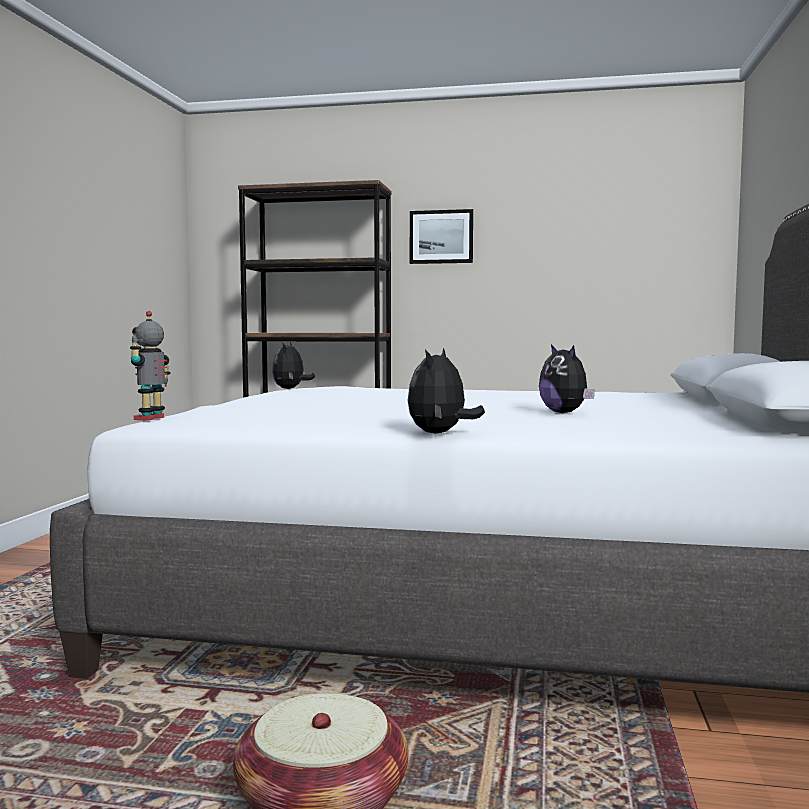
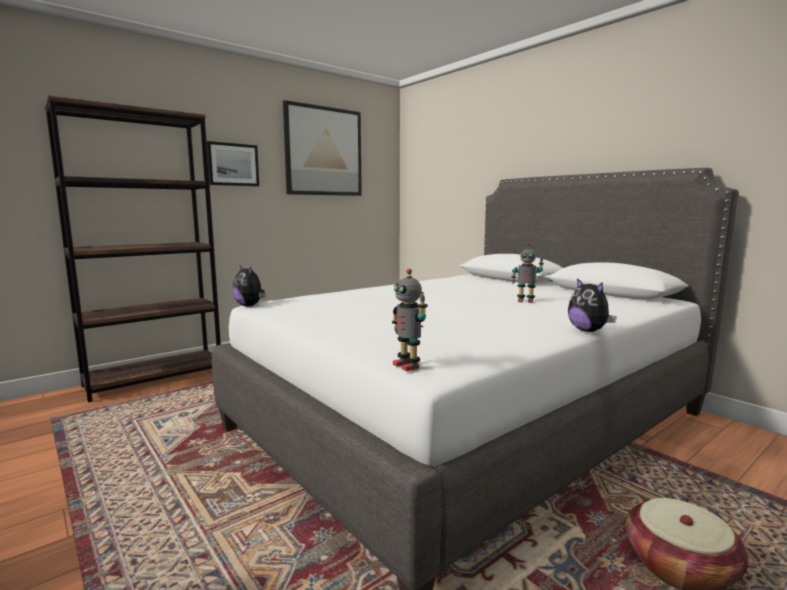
camera: 50 degrees left, 5 degrees up
plush toy [539,344,595,413] -> toy robot [511,244,544,303]
none -> picture [283,100,362,196]

